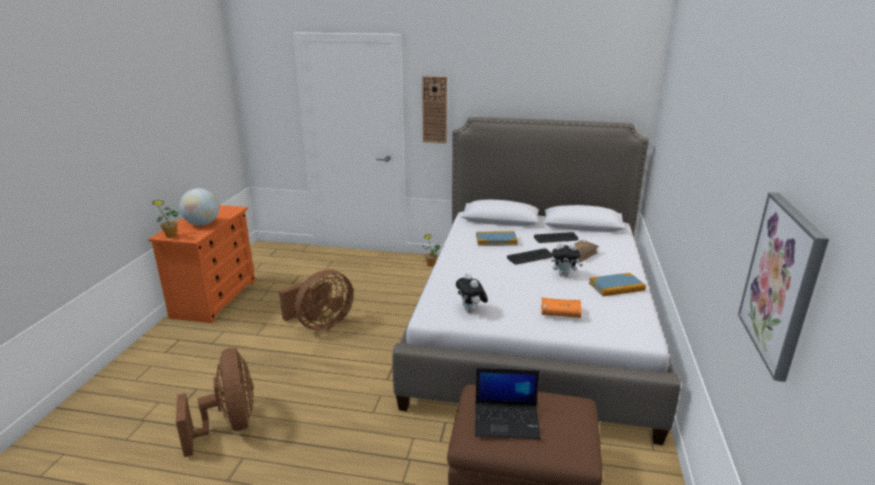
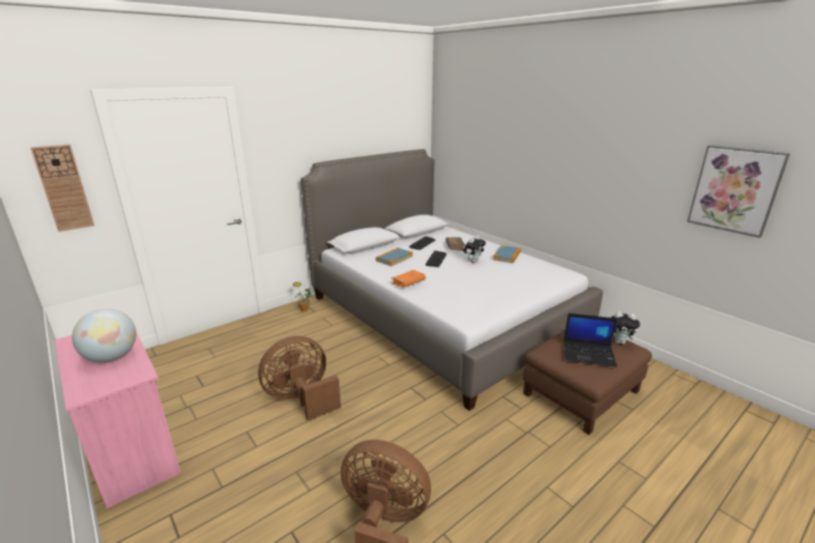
camera: 50 degrees left, 0 degrees up
orange dresser [148,205,255,323] -> pink dresser [55,332,181,509]
potted plant [152,200,179,238] -> none
brown fan [279,270,354,331] -> brown fan turned 120 degrees counterclockwise [258,336,341,420]
wall clock [422,76,447,143] -> wall clock moved to [30,145,95,232]
plush toy [456,273,488,313] -> plush toy moved to [611,312,641,344]
laptop [475,368,541,439] -> laptop turned 60 degrees clockwise [563,313,617,367]
orange book [541,298,582,318] -> orange book moved to [392,270,426,288]

